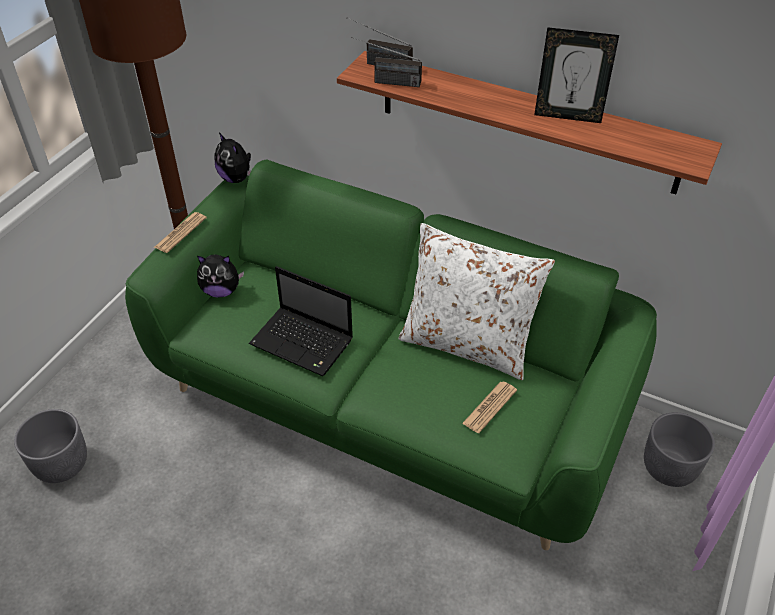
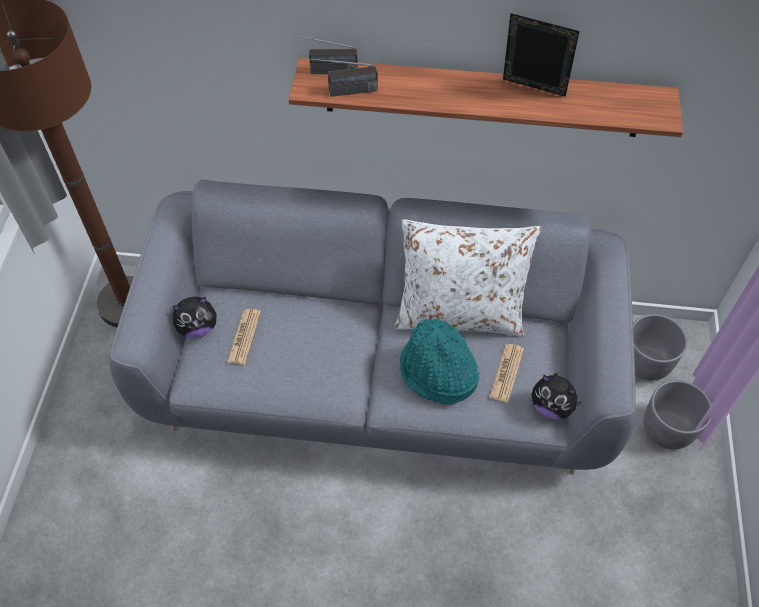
camera: 20 degrees left, 10 degrees up
grey planter [14,409,87,483] -> grey planter moved to [644,380,711,450]
green sofa [125,159,657,550] -> grey sofa [110,180,636,475]
newspaper [154,212,207,253] -> newspaper moved to [227,309,261,365]
plush toy [215,132,251,183] -> plush toy moved to [532,373,581,419]
laptop [249,266,353,376] -> none
picture frame [534,27,619,123] -> picture frame turned 150 degrees counterclockwise [503,13,580,97]
none -> turquoise hat [400,319,480,404]

